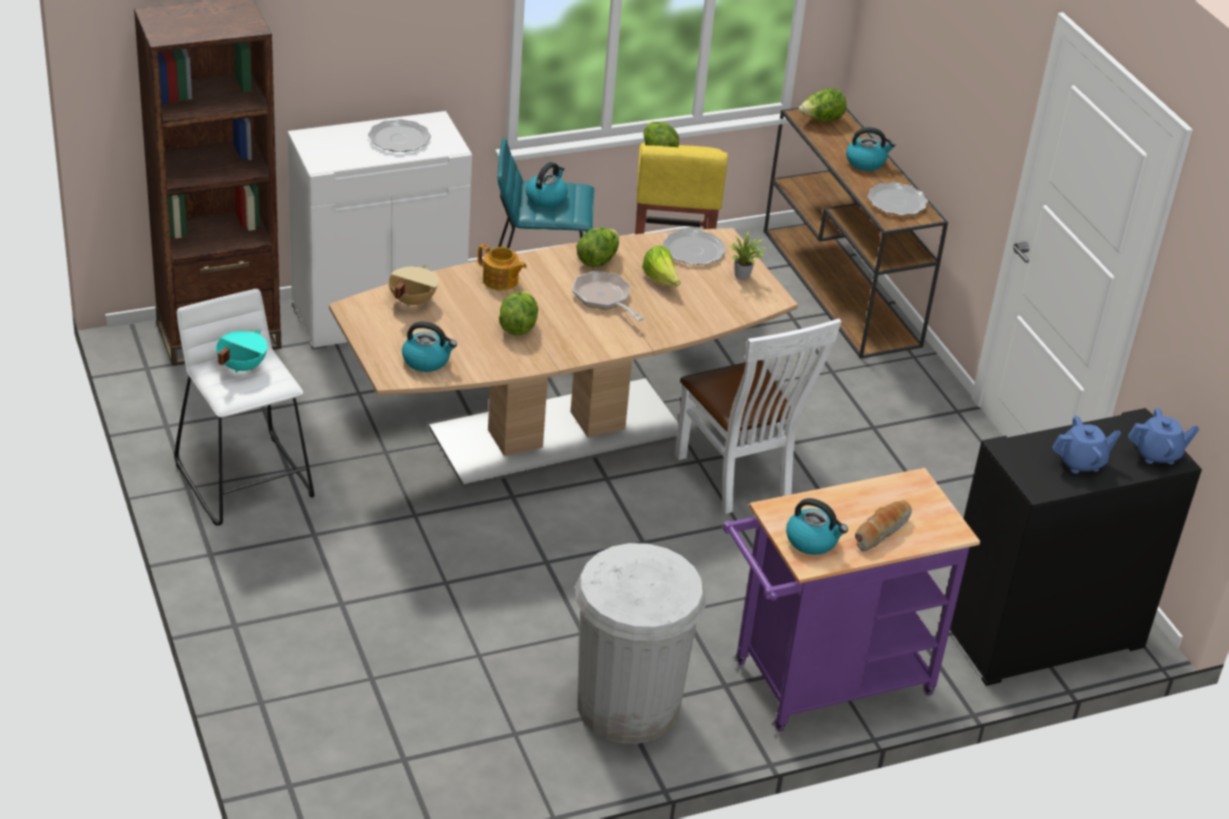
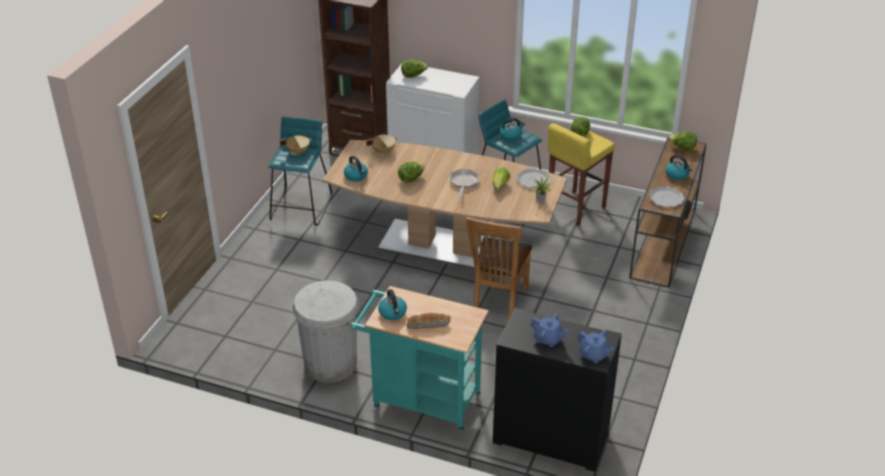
camera: 45 degrees right, 0 degrees up
white stool [175,289,314,526] -> turquoise stool [268,116,332,226]
turquoise cooking pot [216,329,268,373] -> beige cooking pot [280,135,312,155]
plate [368,119,431,152] -> none
teapot [478,244,527,291] -> none
lettuce [576,228,619,268] -> lettuce moved to [401,59,428,78]
white chair [675,319,842,514] -> brown chair [466,217,532,320]
purple cart [723,468,980,731] -> turquoise cart [350,286,489,432]

